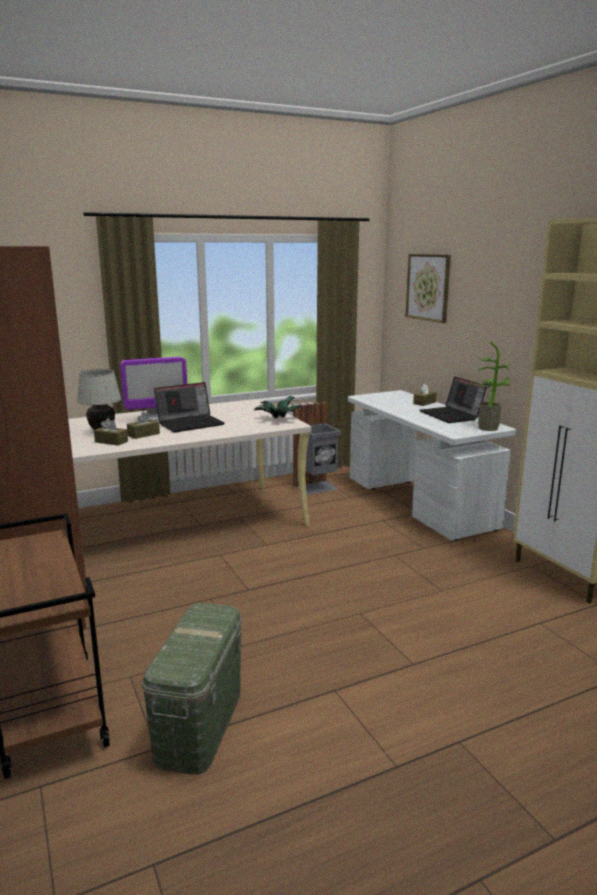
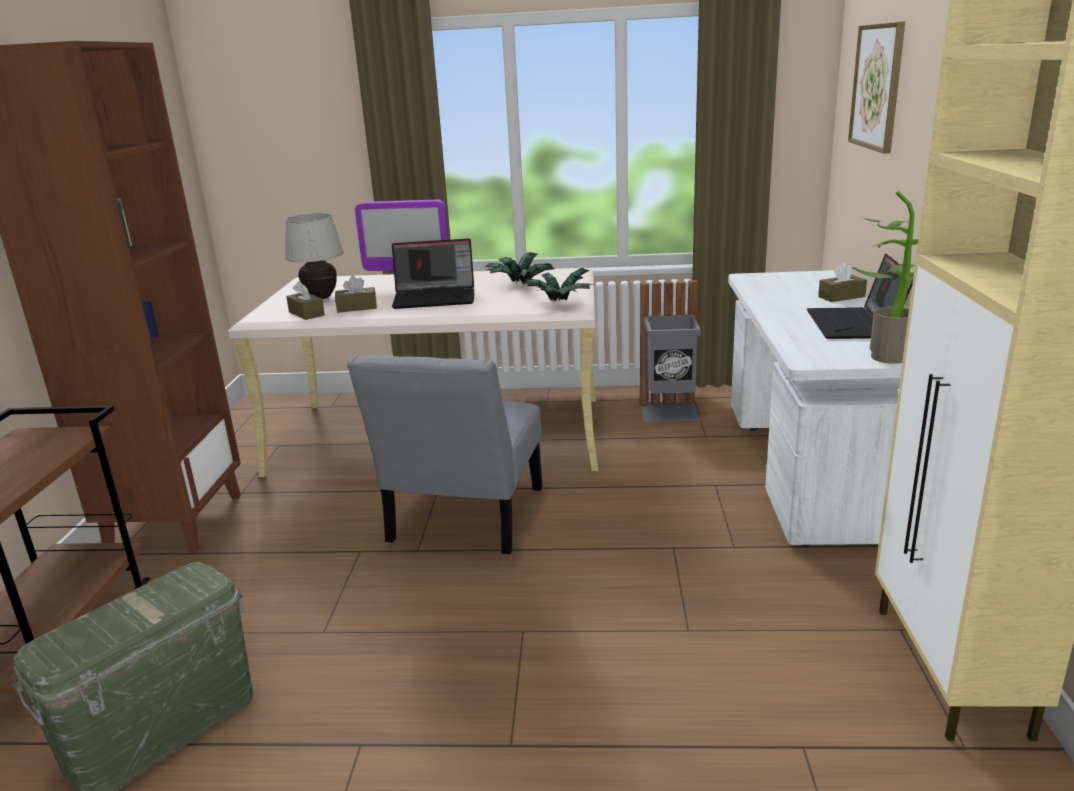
camera: 30 degrees right, 5 degrees up
none -> grey chair [347,355,542,554]
none -> potted plant [485,252,554,284]

